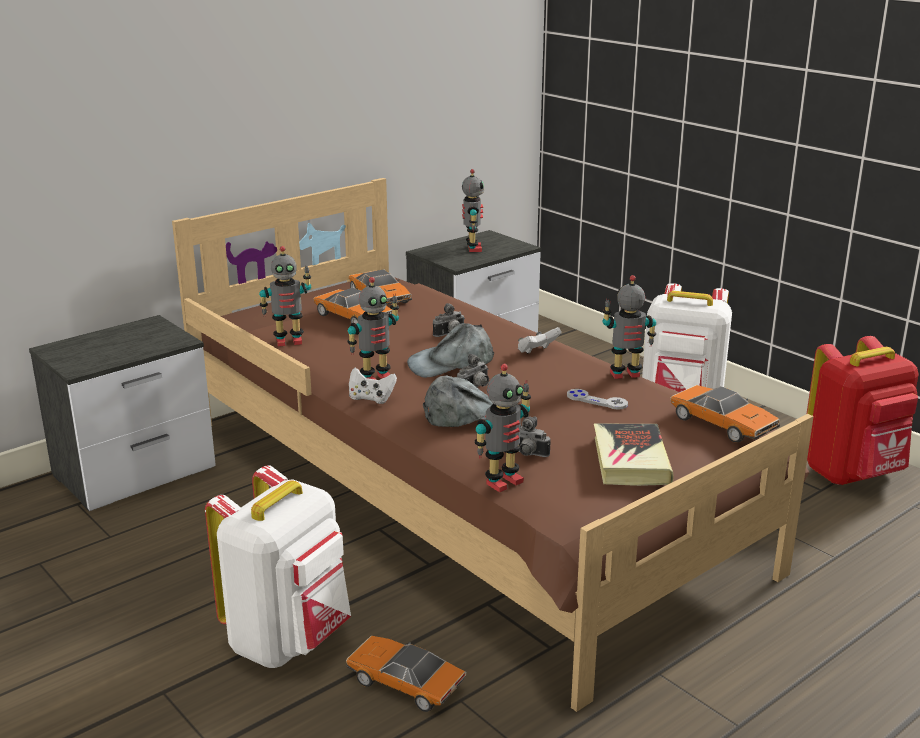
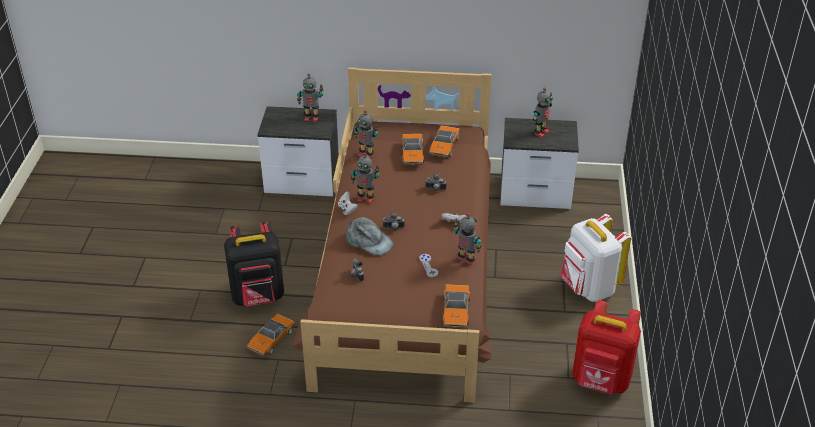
camera: 45 degrees right, 15 degrees up
white backpack [205,465,351,668] -> black backpack [224,221,284,307]
toy car [346,636,466,712] -> toy car turned 135 degrees counterclockwise [247,314,295,357]
grey cap [407,323,494,378] -> none
toy robot [475,364,531,492] -> toy robot moved to [297,74,324,122]
book [594,424,674,486] -> none

